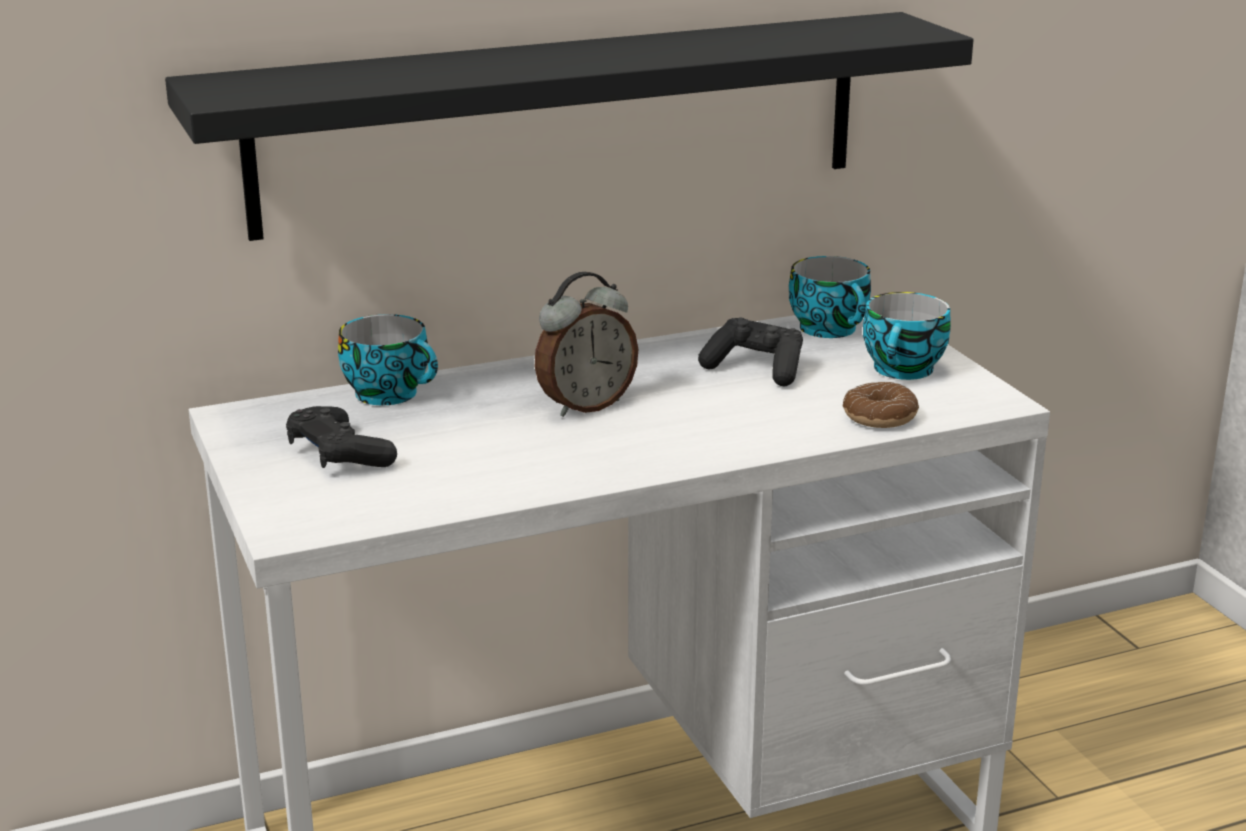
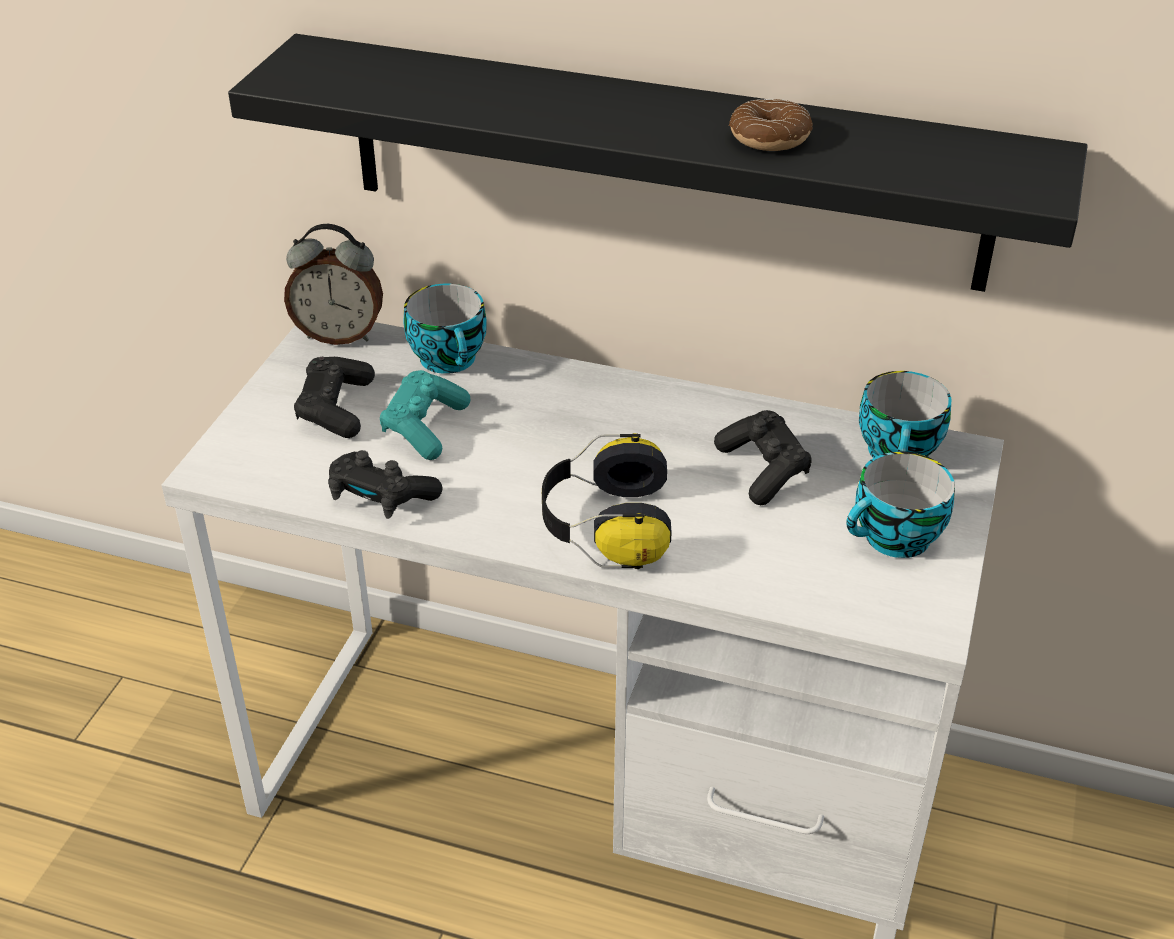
camera: 40 degrees right, 15 degrees up
alarm clock [534,272,638,417] -> alarm clock moved to [284,224,383,345]
donut [843,382,919,428] -> donut moved to [729,99,813,151]
none -> black game controller [328,450,442,519]
none -> turquoise game controller [380,370,470,460]
none -> headphones [542,433,672,569]

